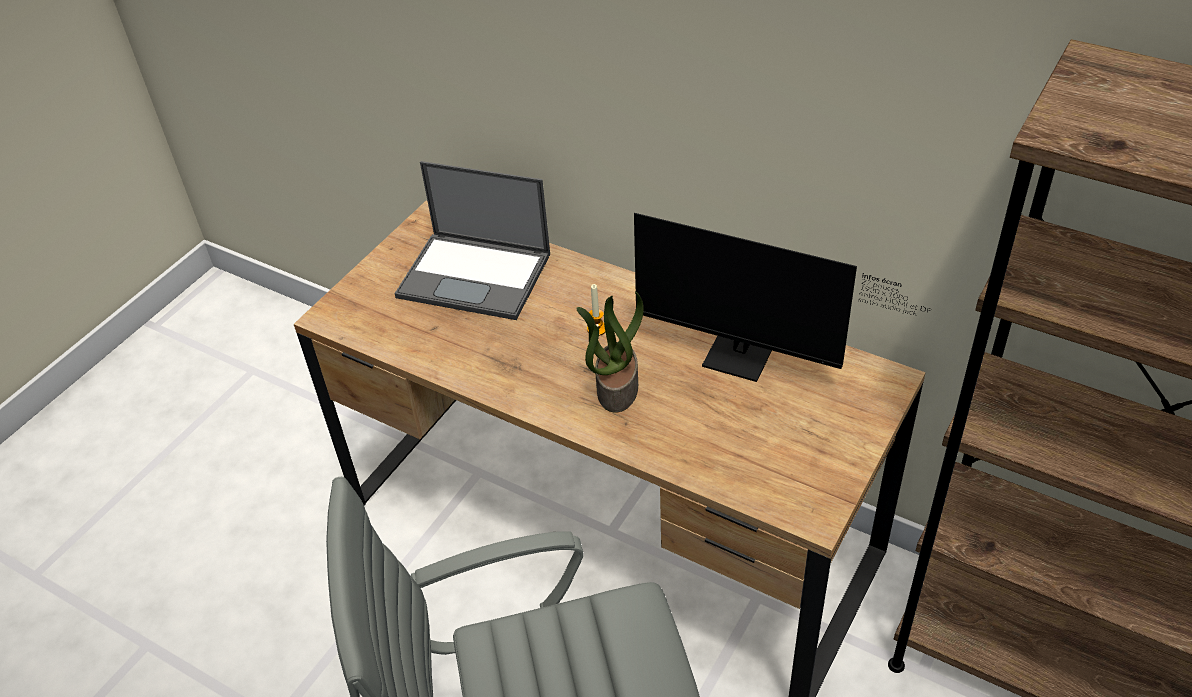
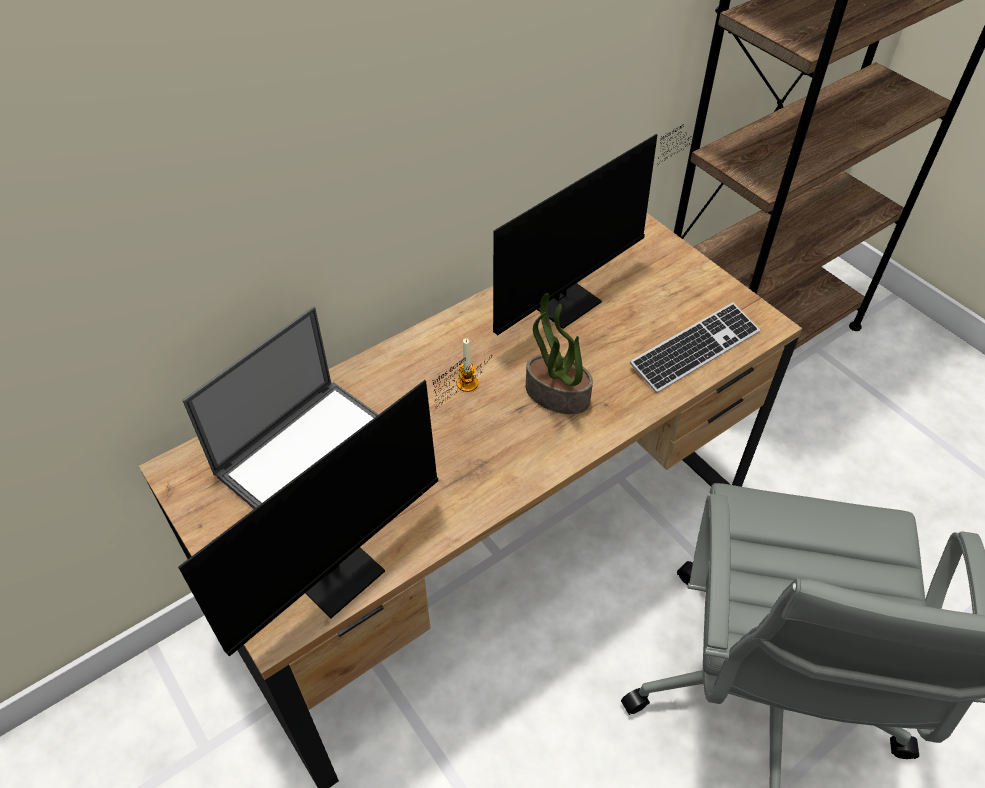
camera: 70 degrees left, 5 degrees up
none -> monitor [178,355,491,657]
none -> keyboard [630,303,760,393]

